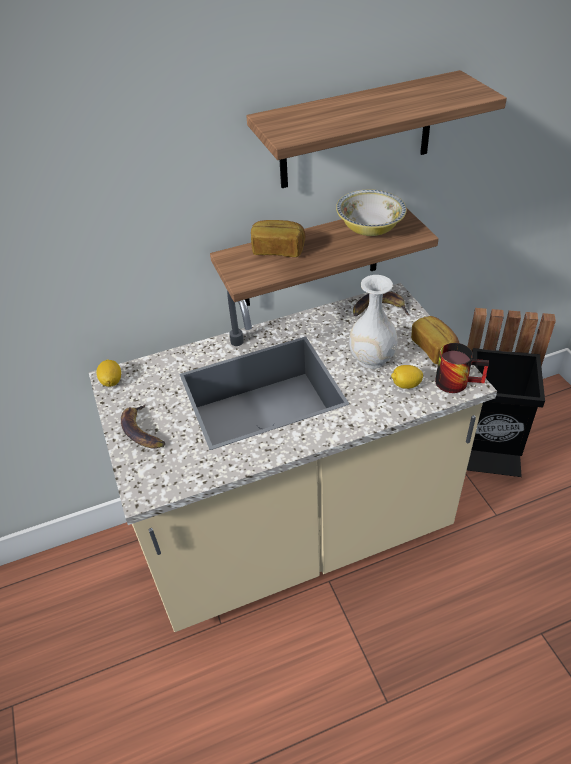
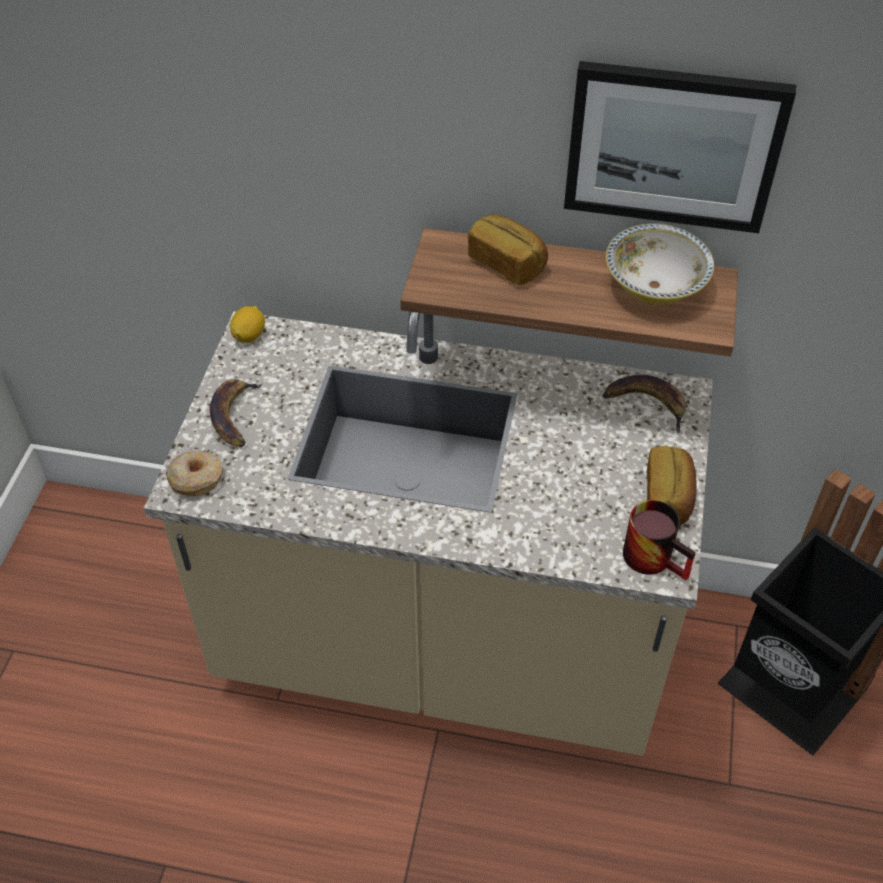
camera: 30 degrees right, 5 degrees up
shelf [246,70,507,188] -> picture [564,61,796,233]
white vase [349,275,398,369] -> none
lemon [391,365,423,389] -> none
none -> donut [166,451,223,496]

